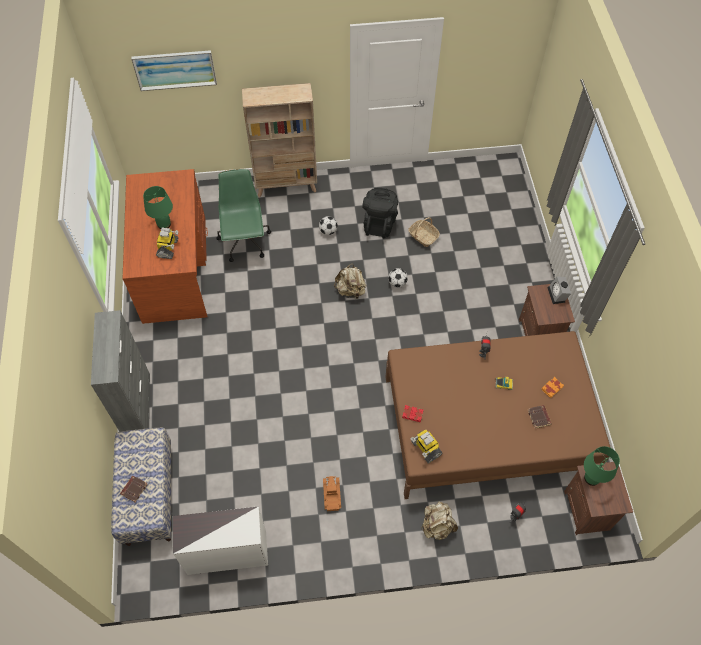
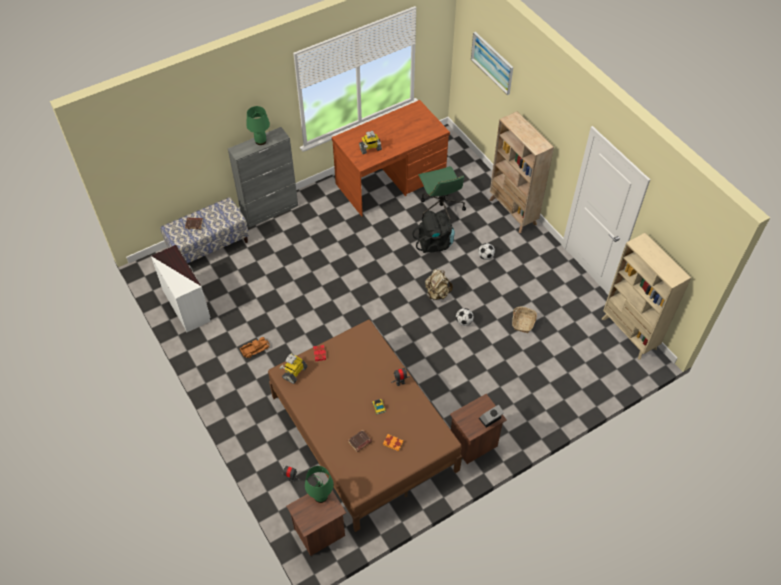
camera: 65 degrees right, 5 degrees down
green table lamp [143,186,173,229] -> green table lamp moved to [246,106,270,145]
green office chair [216,169,271,262] -> green office chair turned 105 degrees clockwise [418,166,466,226]
black backpack [362,188,398,239] -> black backpack moved to [412,211,455,253]
beige backpack [421,502,458,540] -> none
none -> beige bookcase [602,233,691,360]

